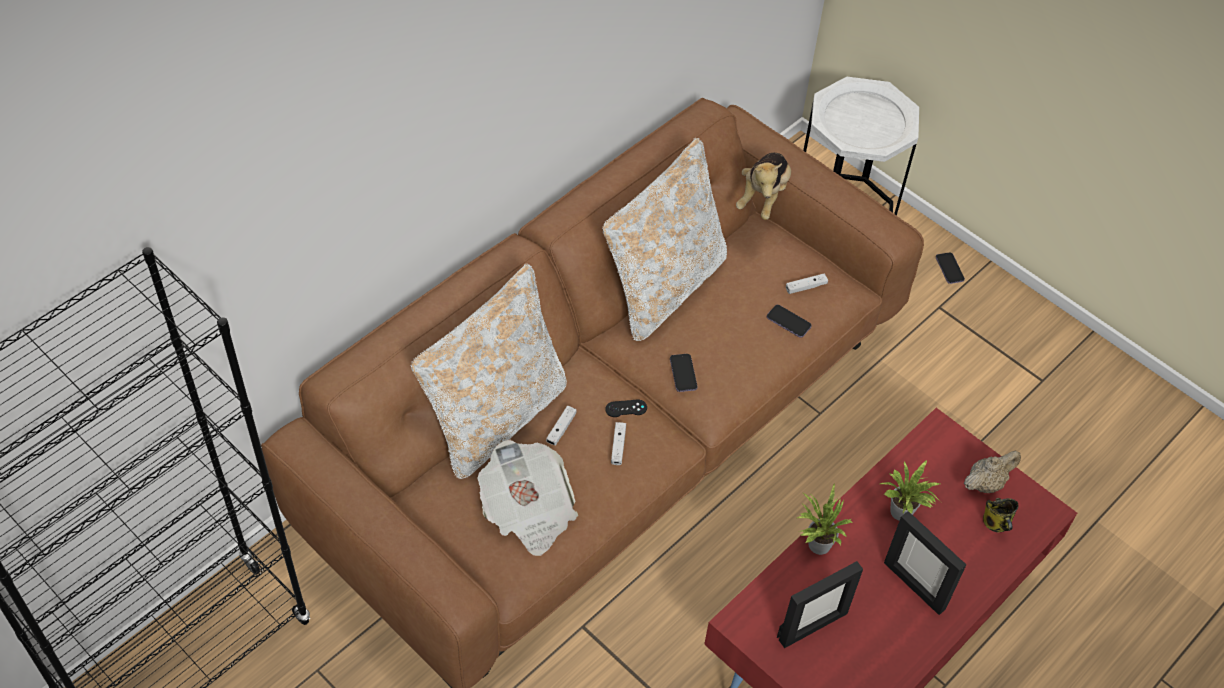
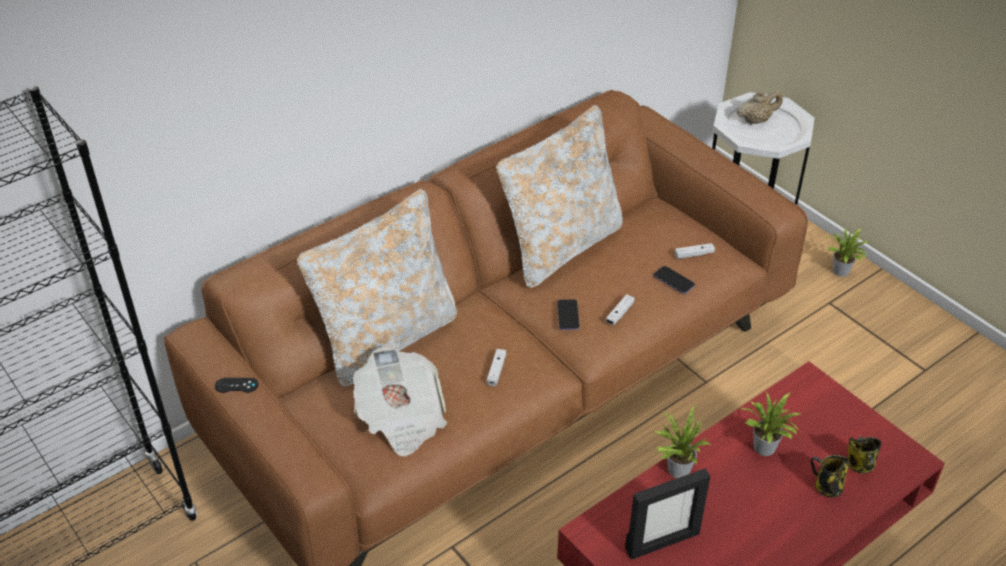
camera: 10 degrees right, 10 degrees down
white game controller [546,406,577,445] -> white game controller moved to [606,294,635,325]
black game controller [605,400,647,417] -> black game controller moved to [215,378,259,393]
plush toy [736,153,791,220] -> none
picture frame [884,511,966,615] -> none
phone [936,252,965,284] -> potted plant [825,227,870,277]
beige teapot [964,451,1021,493] -> beige teapot moved to [736,90,782,125]
none -> mug [810,455,849,498]

